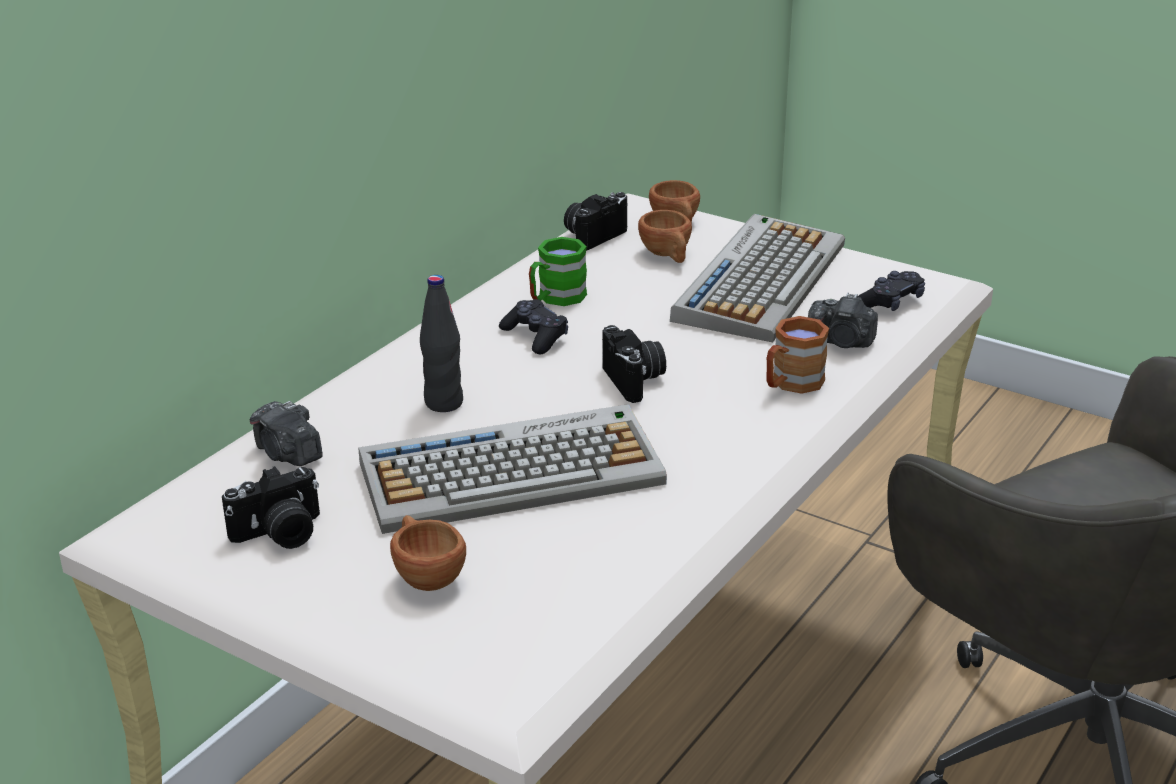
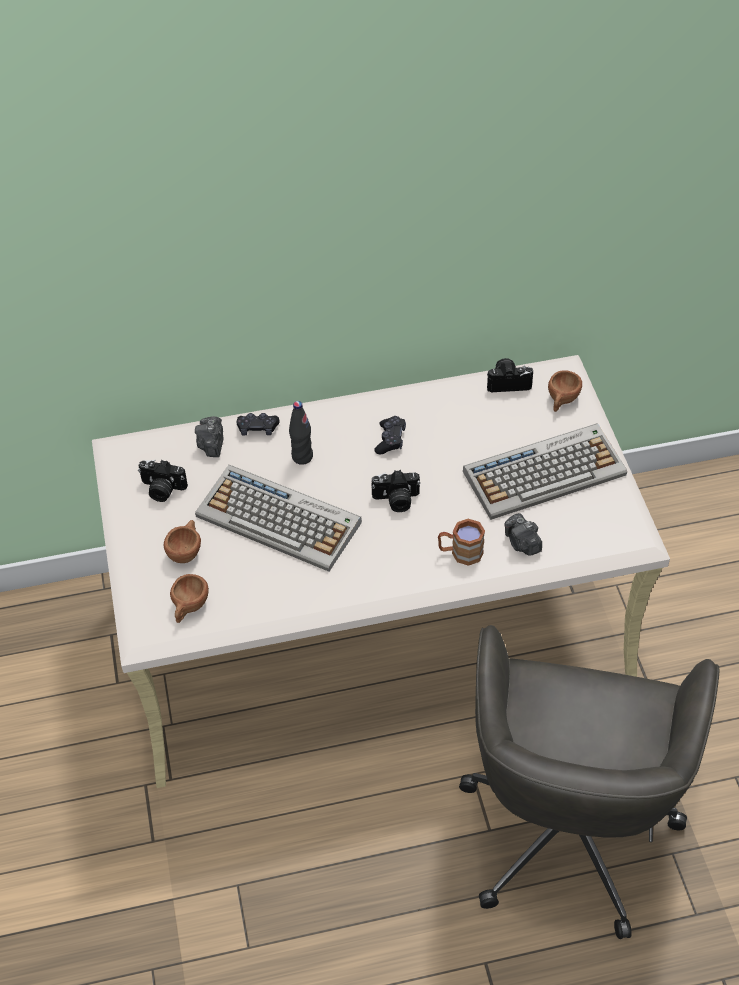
camera: 45 degrees right, 20 degrees up
green mug [529,237,587,306] -> none
camera [602,325,666,403] -> camera turned 60 degrees clockwise [371,470,421,512]
brown cup [638,210,692,263] -> brown cup moved to [170,574,209,623]
black game controller [858,271,925,311] -> black game controller moved to [237,413,279,435]

